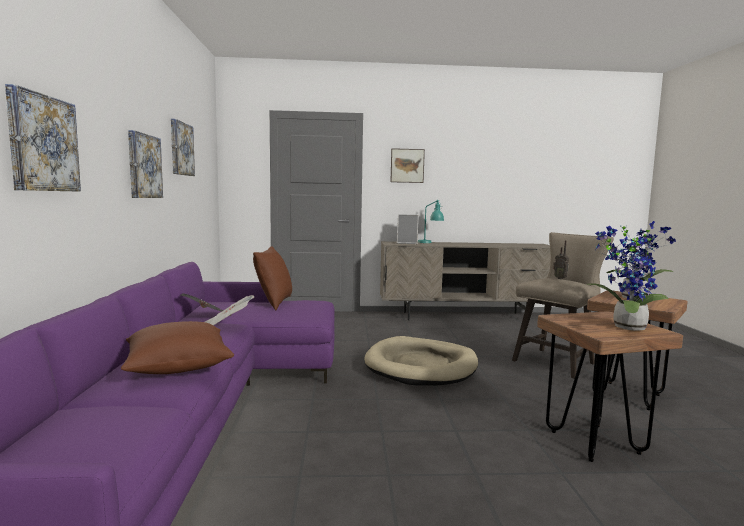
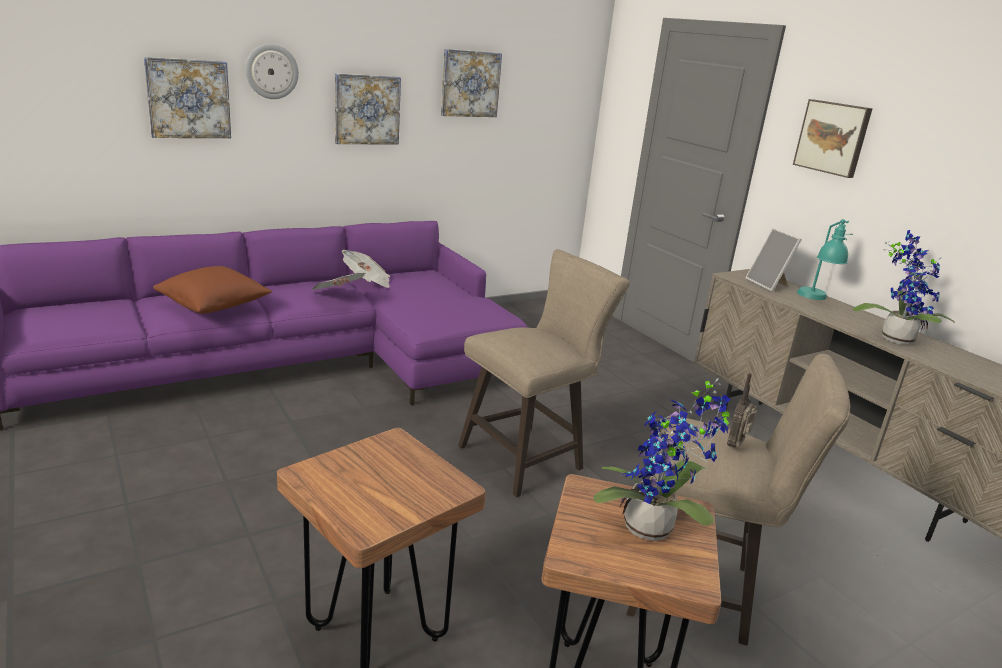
camera: 60 degrees right, 15 degrees up
brown pillow [253,247,292,310] -> none
beige dog bed [364,336,478,386] -> beige stool [458,249,630,497]
potted plant [586,226,669,331] -> potted plant moved to [853,230,955,345]
none -> wall clock [245,44,299,99]

